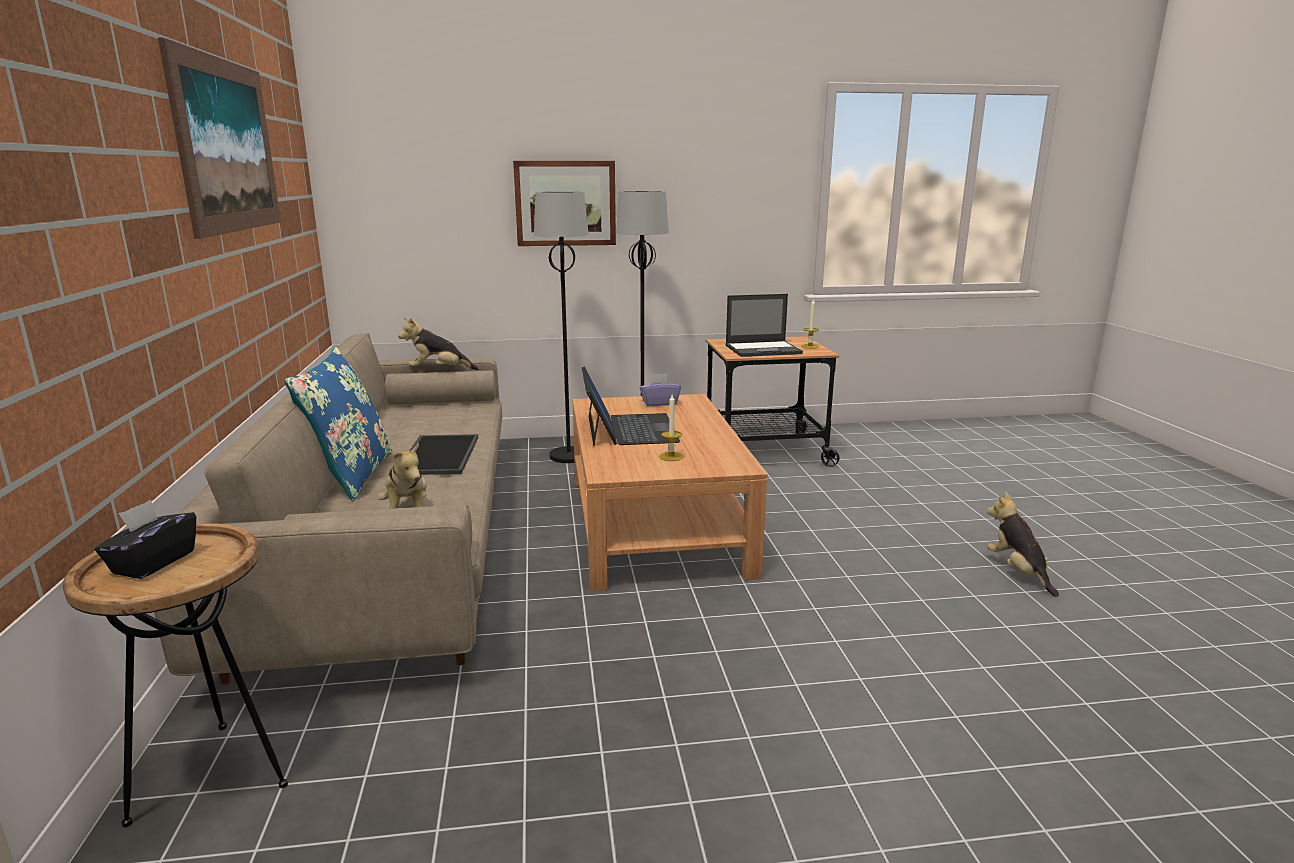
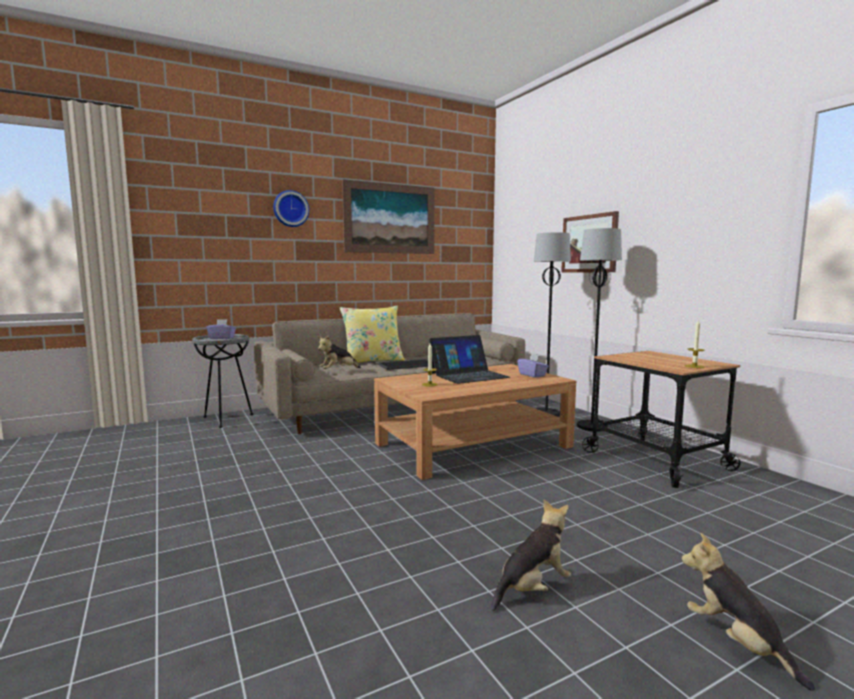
camera: 70 degrees right, 10 degrees down
brown side table [63,523,288,828] -> grey side table [192,334,253,428]
black tissue box [95,500,196,579] -> purple tissue box [206,319,236,339]
blue pillow [284,347,392,501] -> yellow pillow [340,306,405,363]
plush toy [398,317,479,370] -> plush toy moved to [682,533,815,691]
laptop [725,294,803,357] -> none
none -> wall clock [273,190,309,227]

